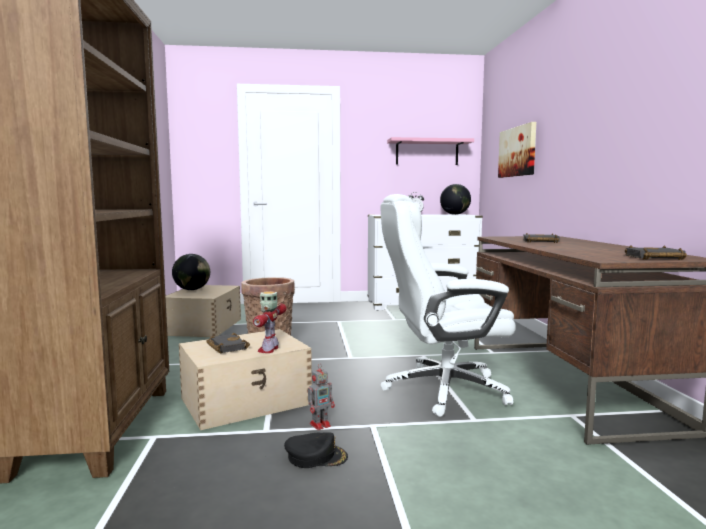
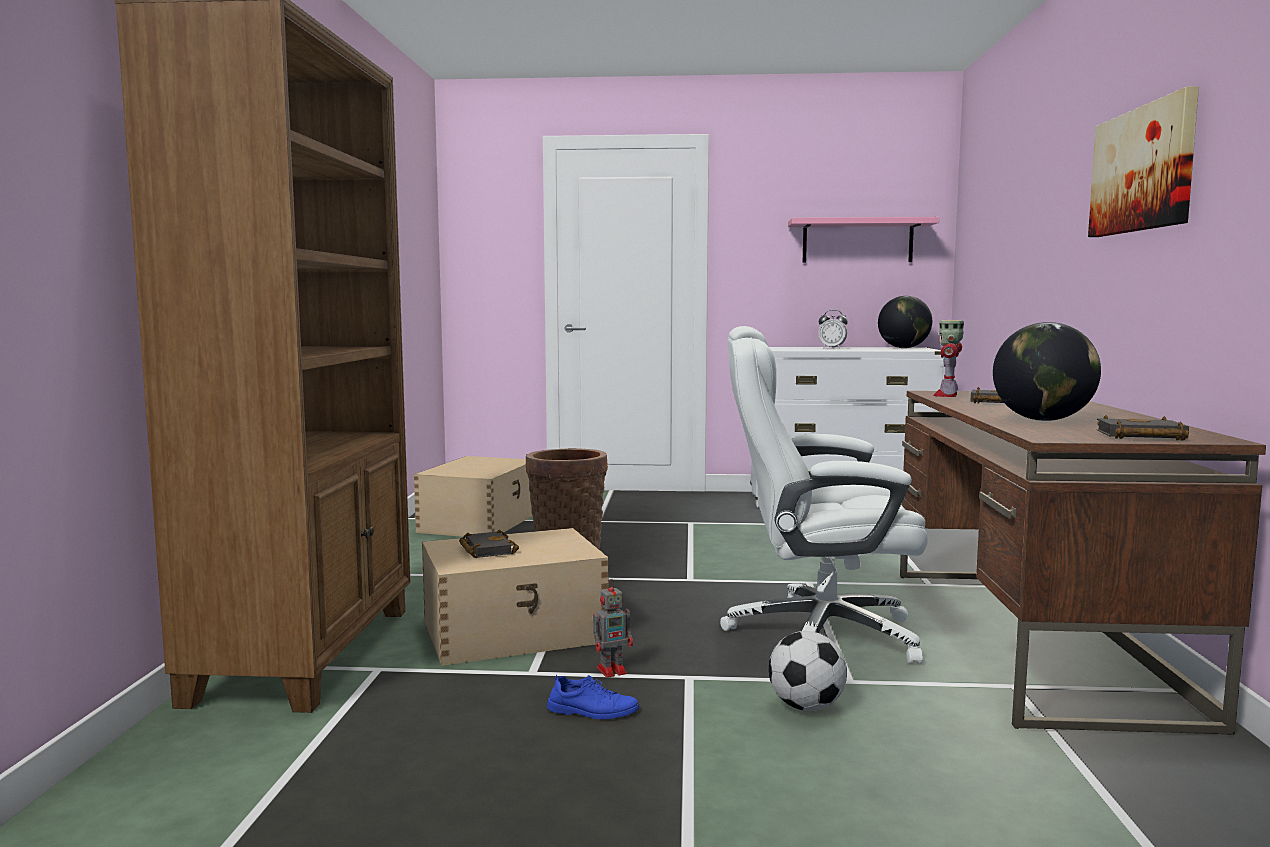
camera: 10 degrees right, 0 degrees up
globe [172,254,210,290] -> globe moved to [993,322,1101,421]
toy robot [253,291,286,353] -> toy robot moved to [933,320,964,397]
black cap [284,432,348,468] -> blue shoe [547,675,639,720]
picture [498,122,536,178] -> picture moved to [1088,86,1199,237]
none -> football [768,631,847,711]

